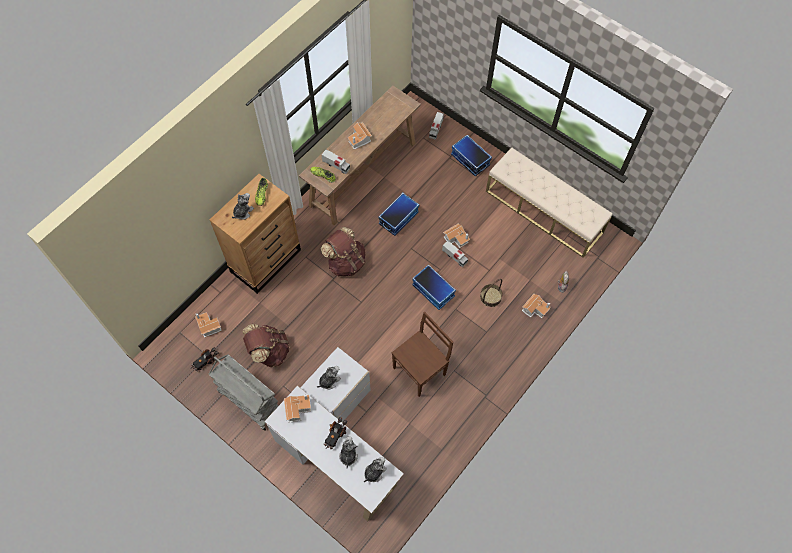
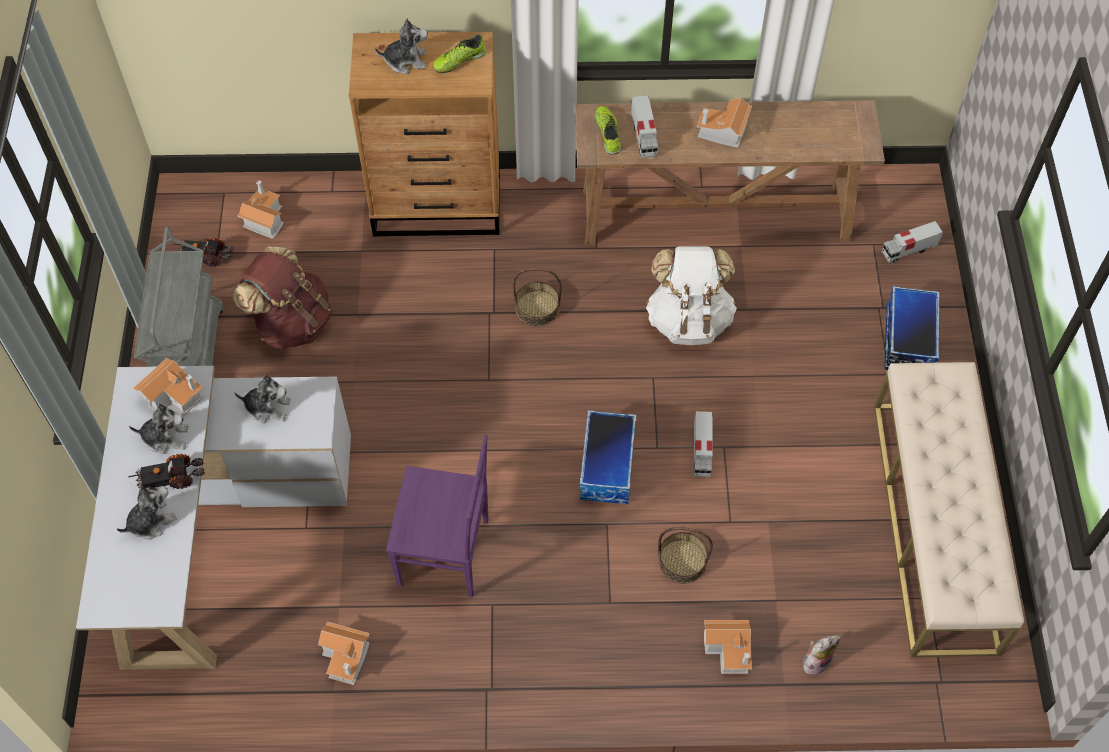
camera: 50 degrees right, 5 degrees down
brown backpack [321,227,366,277] -> basket [513,268,562,327]
plush toy [364,457,387,482] -> plush toy moved to [129,404,189,454]
storage box [378,193,419,236] -> white backpack [646,246,737,345]
brown chair [392,312,453,397] -> purple chair [386,435,488,597]
toy house [443,223,470,248] -> toy house moved to [318,622,370,685]

